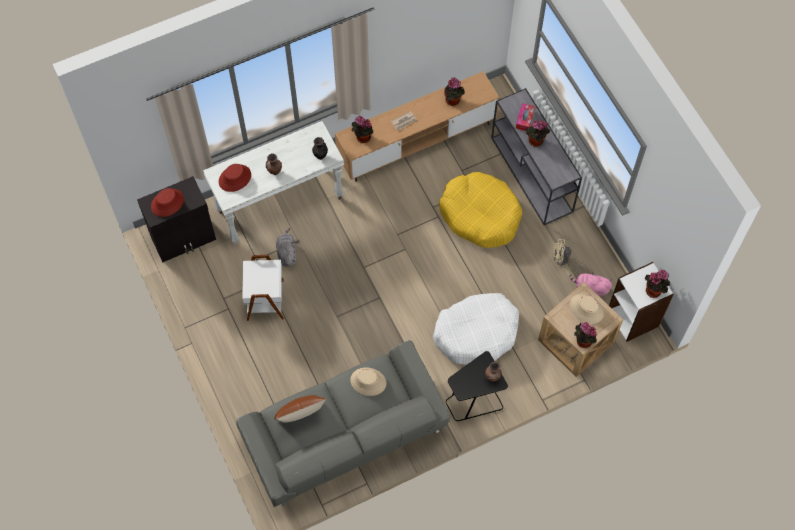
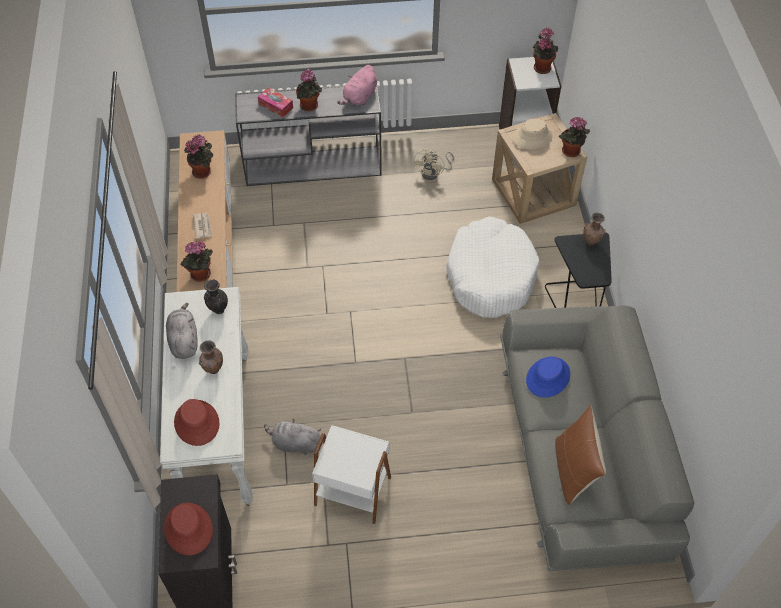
camera: 70 degrees left, 10 degrees down
beige hat [350,367,386,396] -> blue hat [526,356,570,398]
yellow dog bed [439,172,522,248] -> none
pink plush toy [569,272,612,297] -> pink plush toy moved to [337,65,377,105]
none -> grey plush toy [166,303,197,359]

